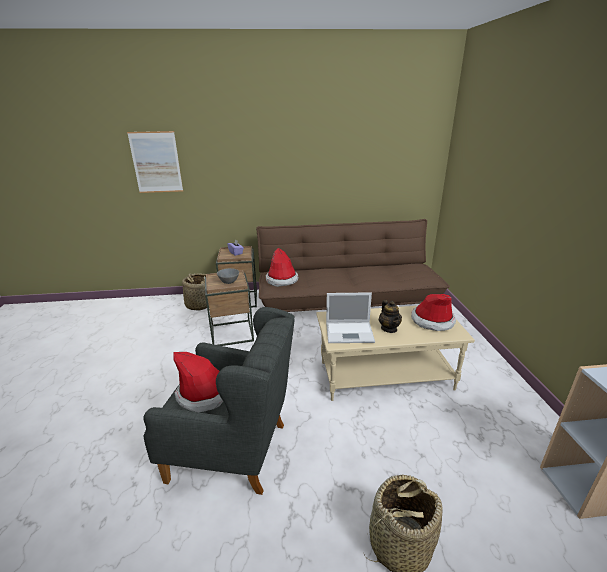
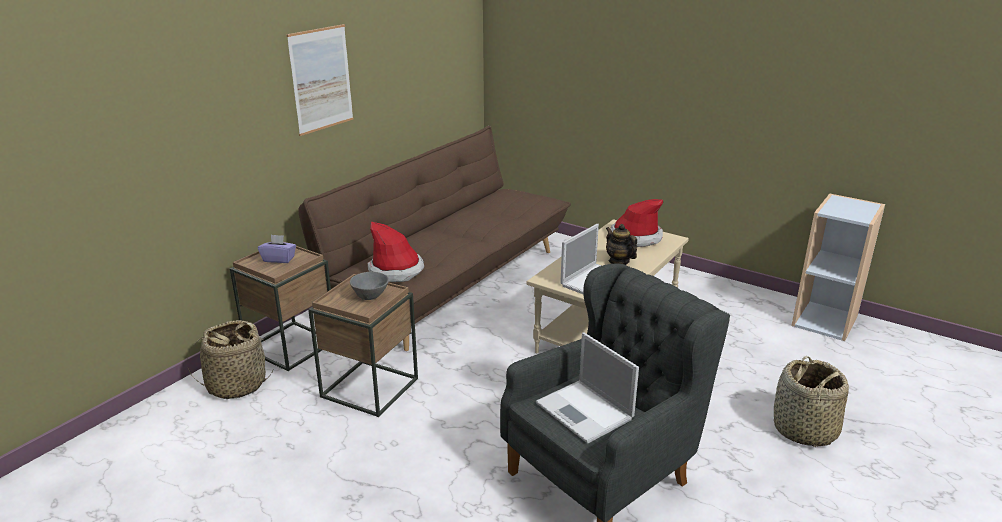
camera: 50 degrees left, 0 degrees up
picture [127,131,183,193] -> picture moved to [287,24,353,136]
hat [173,352,223,412] -> laptop [536,332,639,444]
teapot [379,300,402,333] -> teapot turned 150 degrees counterclockwise [606,224,637,265]

